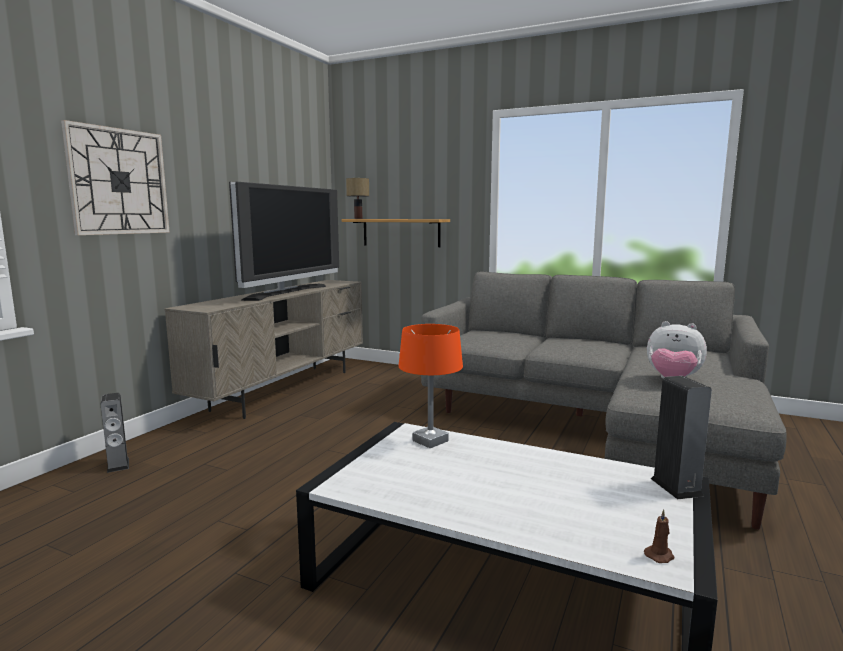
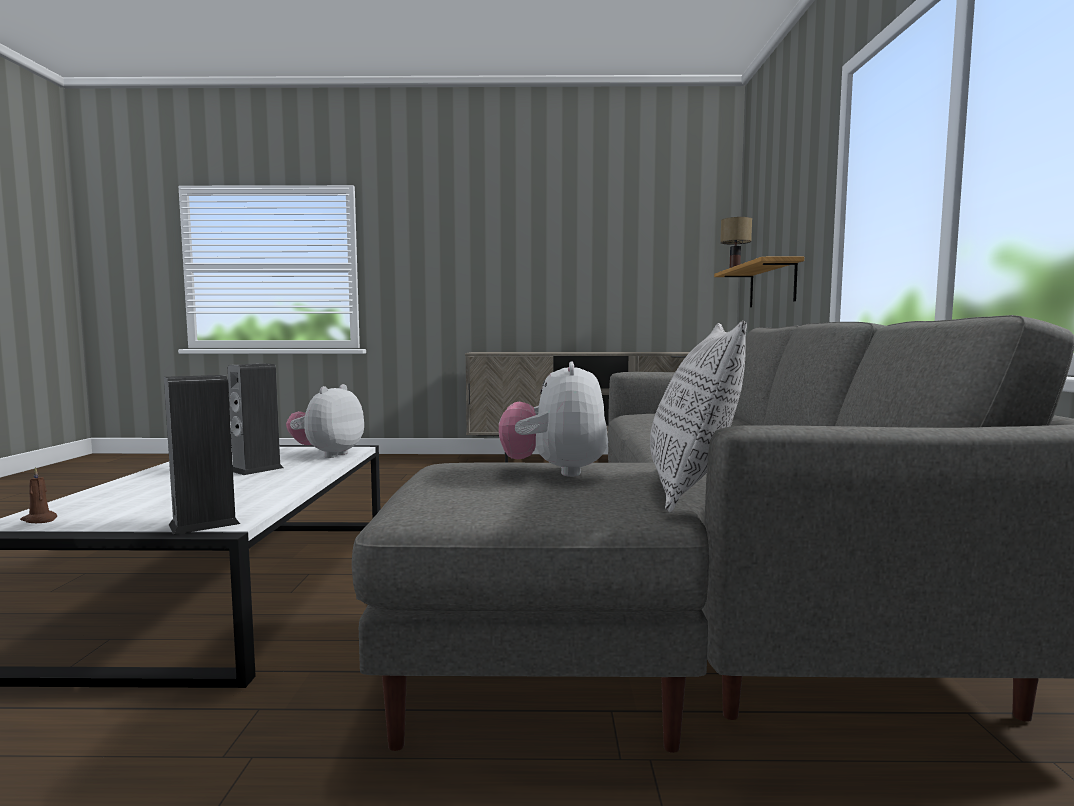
camera: 65 degrees right, 5 degrees down
wall clock [61,120,170,235] -> none
speaker [101,393,129,473] -> speaker moved to [228,364,283,475]
television [229,182,339,301] -> none
orange table lamp [399,324,463,448] -> plush toy [286,384,364,458]
none -> pillow [650,321,747,512]

